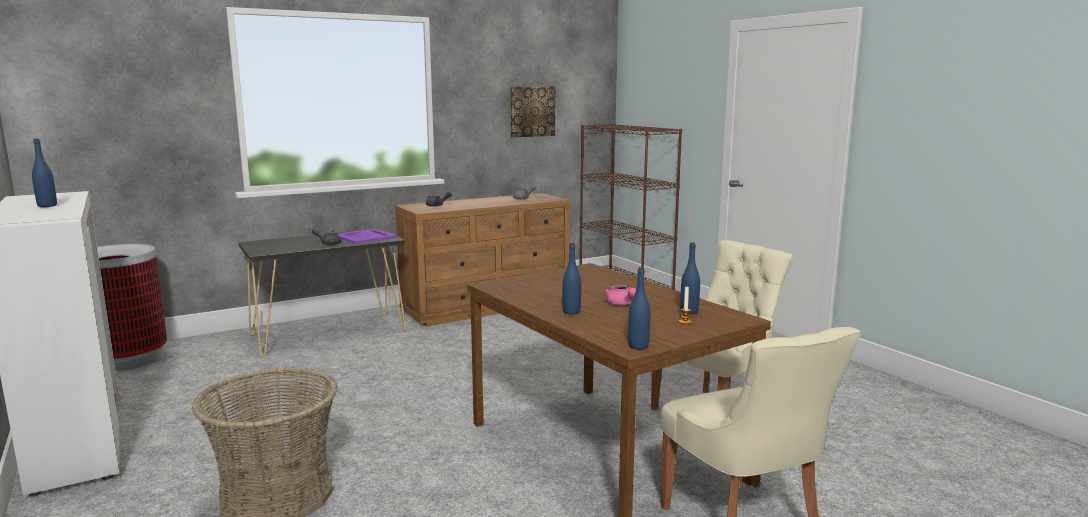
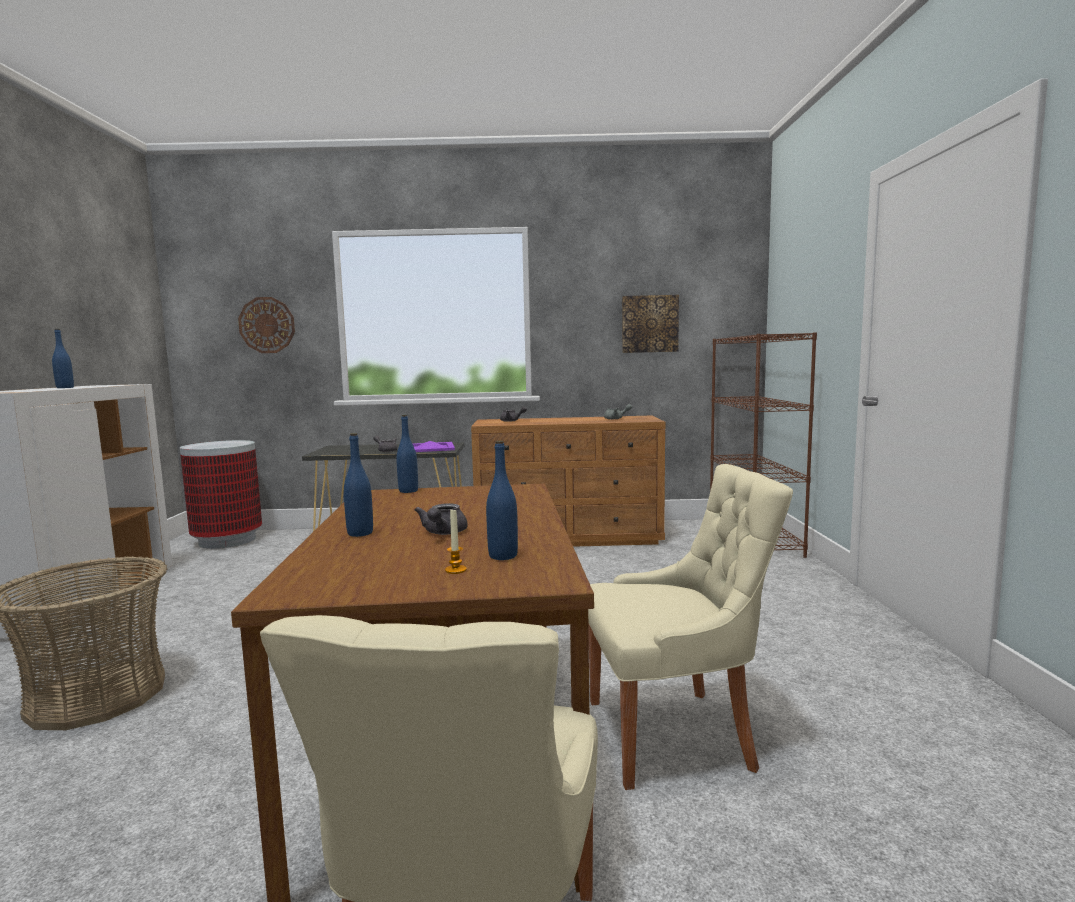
camera: 30 degrees right, 5 degrees down
pink teapot [604,284,636,306] -> grey teapot [415,503,468,535]
blue bottle [628,267,651,349] -> blue bottle moved to [397,415,418,493]
none -> wall clock [238,297,295,353]

